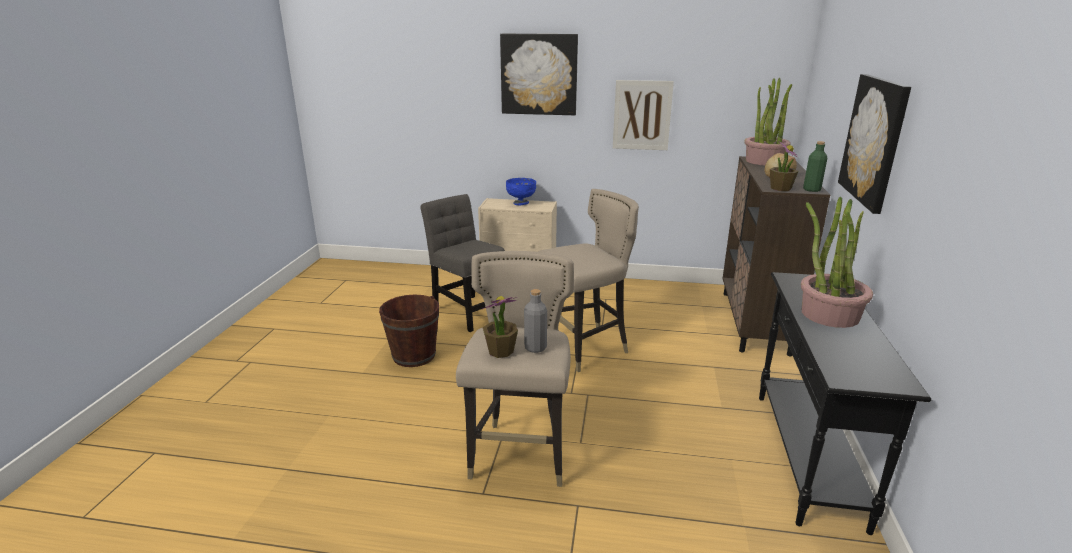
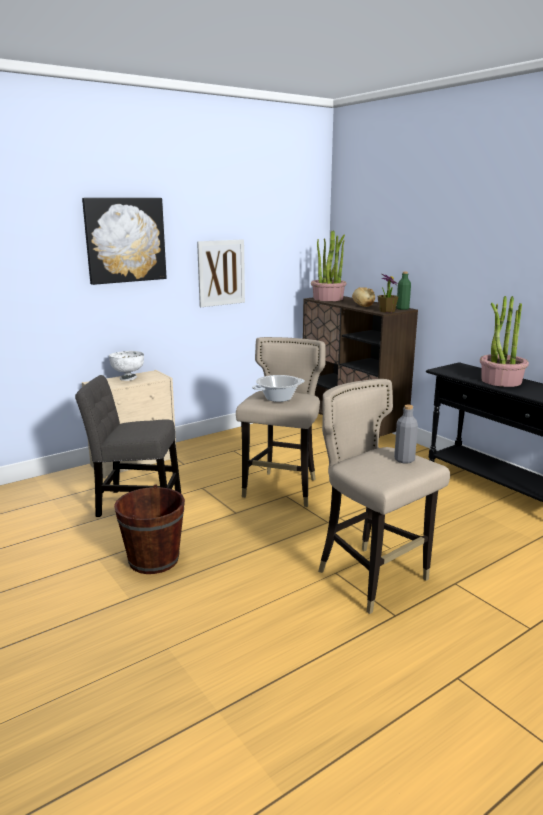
camera: 45 degrees left, 5 degrees down
potted plant [482,296,518,358] -> none
blue bowl [506,178,536,205] -> white bowl [109,351,144,381]
picture [838,74,911,214] -> none
none -> cooking pot [252,375,305,402]

